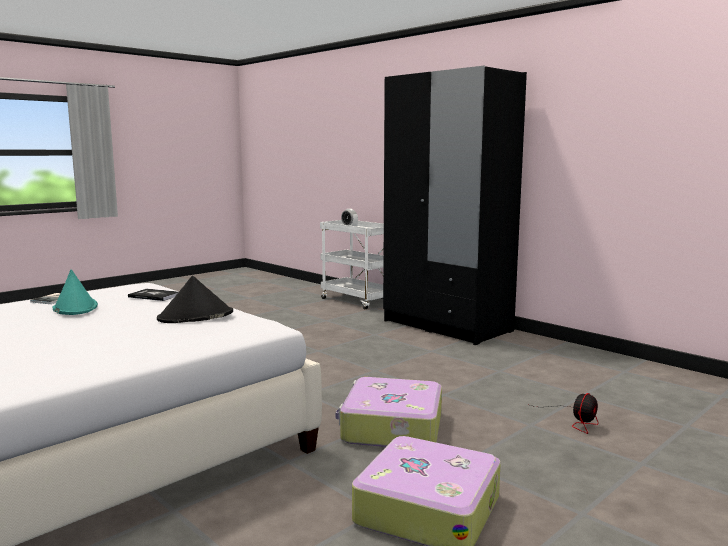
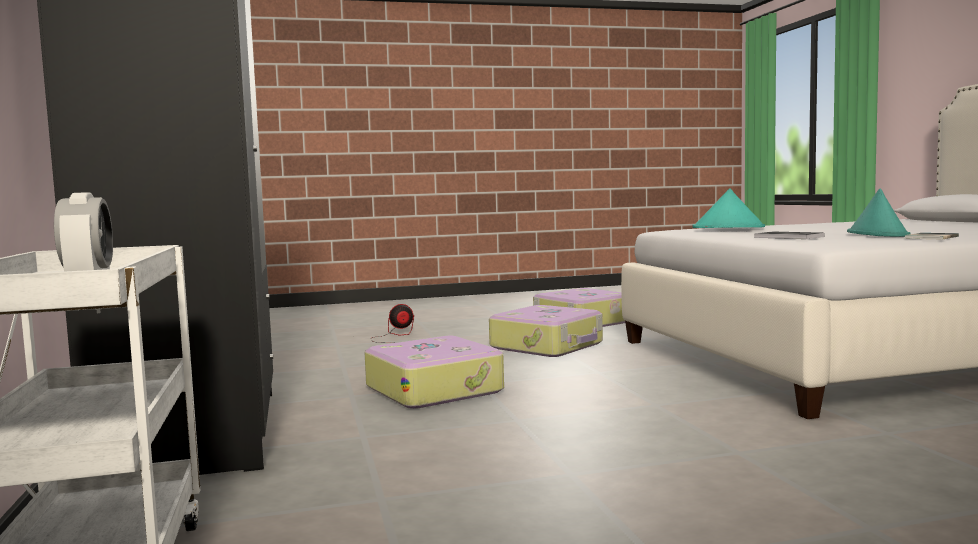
camera: 150 degrees left, 5 degrees down
black hat [157,276,233,323] -> turquoise hat [692,189,765,228]
none -> suitcase [364,336,504,409]

